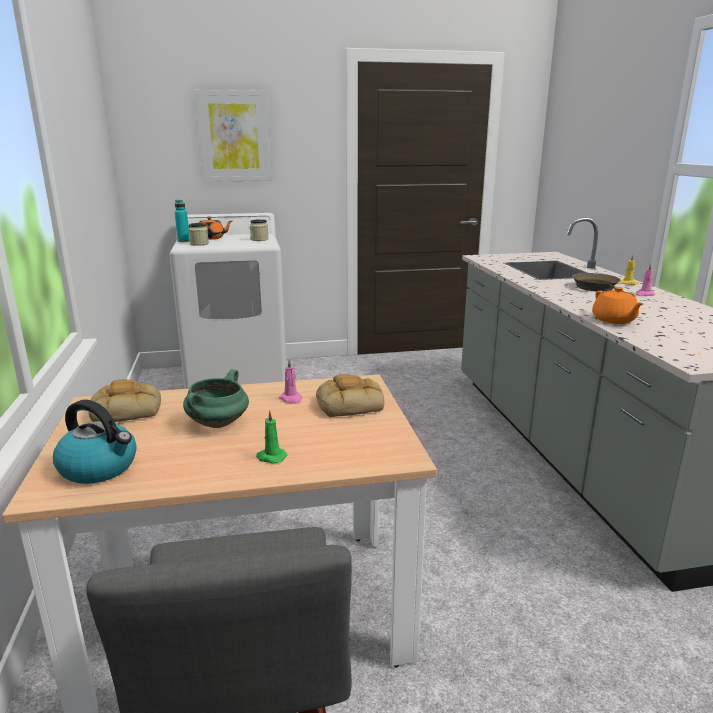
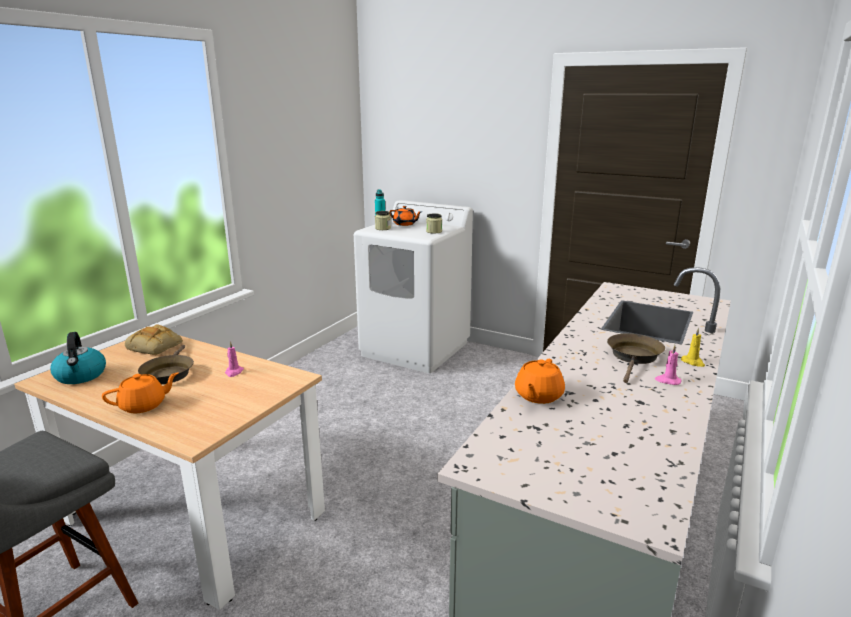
camera: 40 degrees right, 0 degrees up
green cooking pot [183,369,249,428] -> brown frying pan [138,345,194,384]
picture [195,90,271,182] -> none
green candle [256,410,287,463] -> orange teapot [102,373,178,413]
bread [316,374,384,417] -> none

